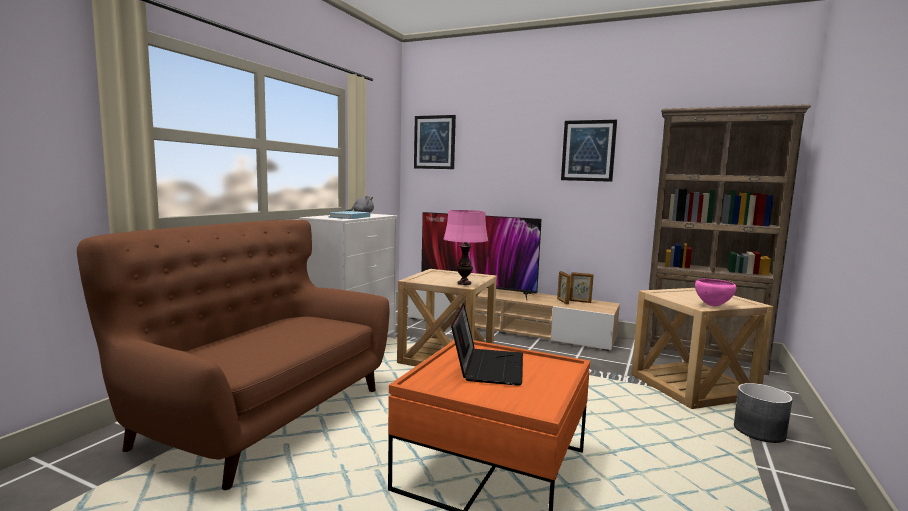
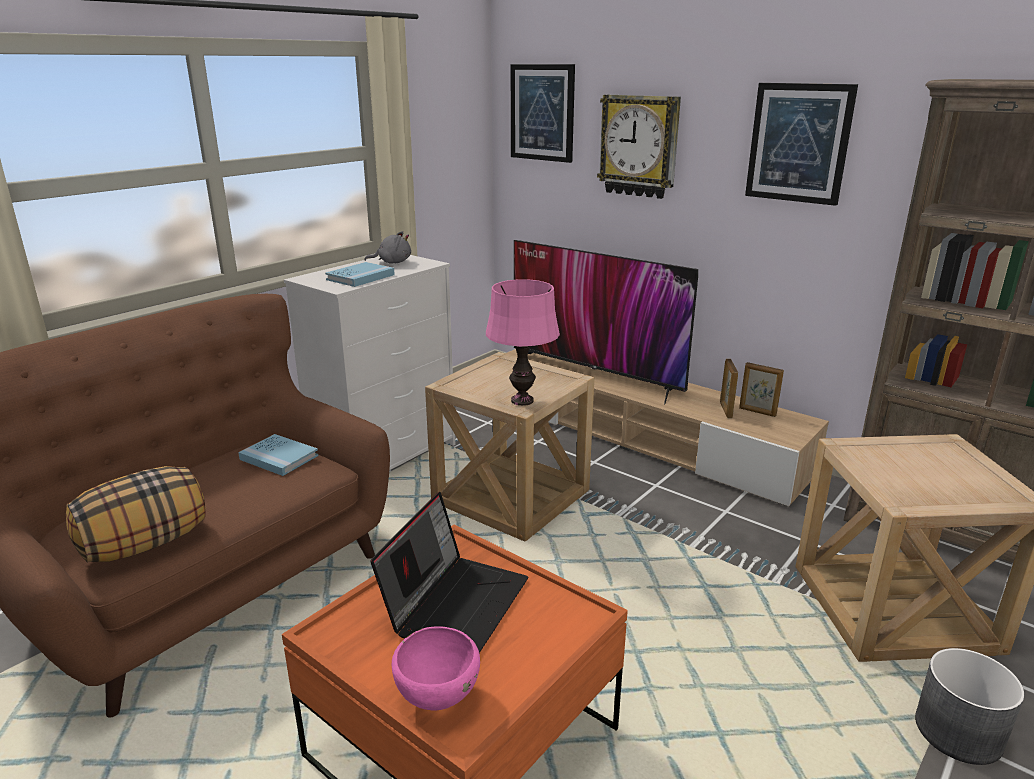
camera: 15 degrees right, 15 degrees up
pink bowl [695,279,736,306] -> pink bowl moved to [392,626,480,710]
none -> pillow [66,466,206,562]
none -> blue book [238,434,318,476]
none -> wall clock [597,94,681,199]

